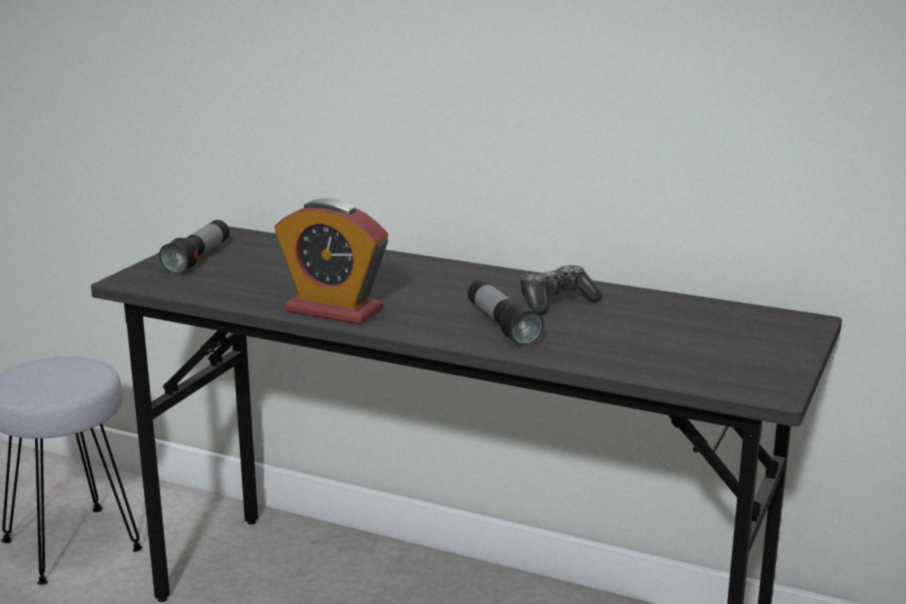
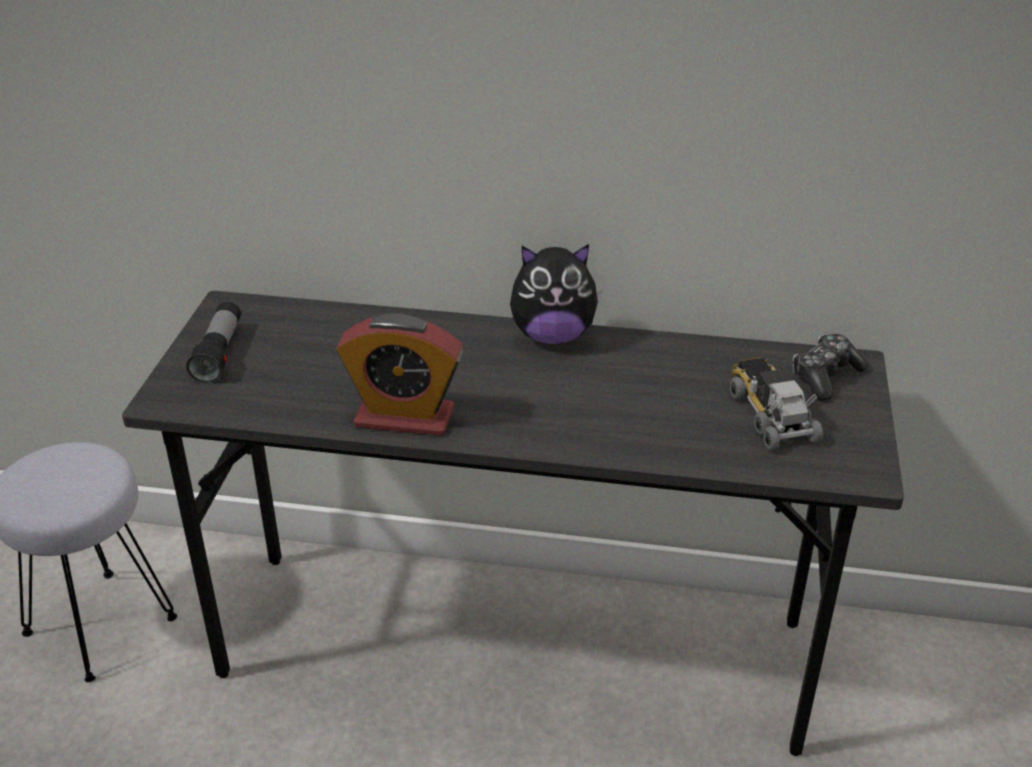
camera: 15 degrees left, 15 degrees up
flashlight [468,280,544,346] -> none
game controller [520,265,602,315] -> game controller moved to [792,334,869,400]
none -> plush toy [510,244,602,345]
none -> toy truck [730,357,823,451]

